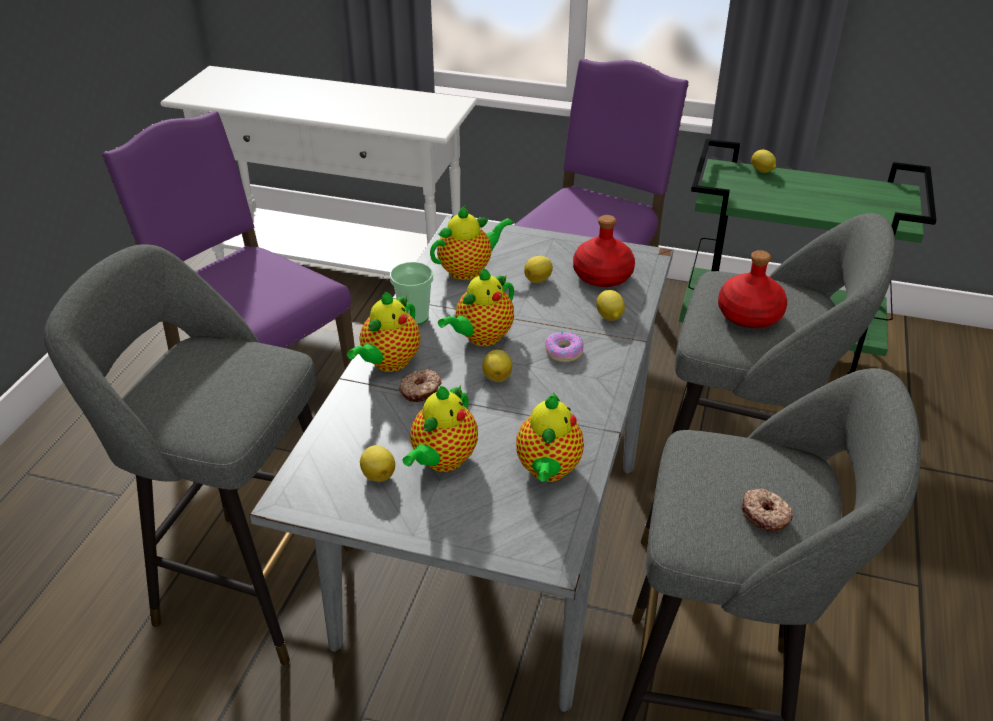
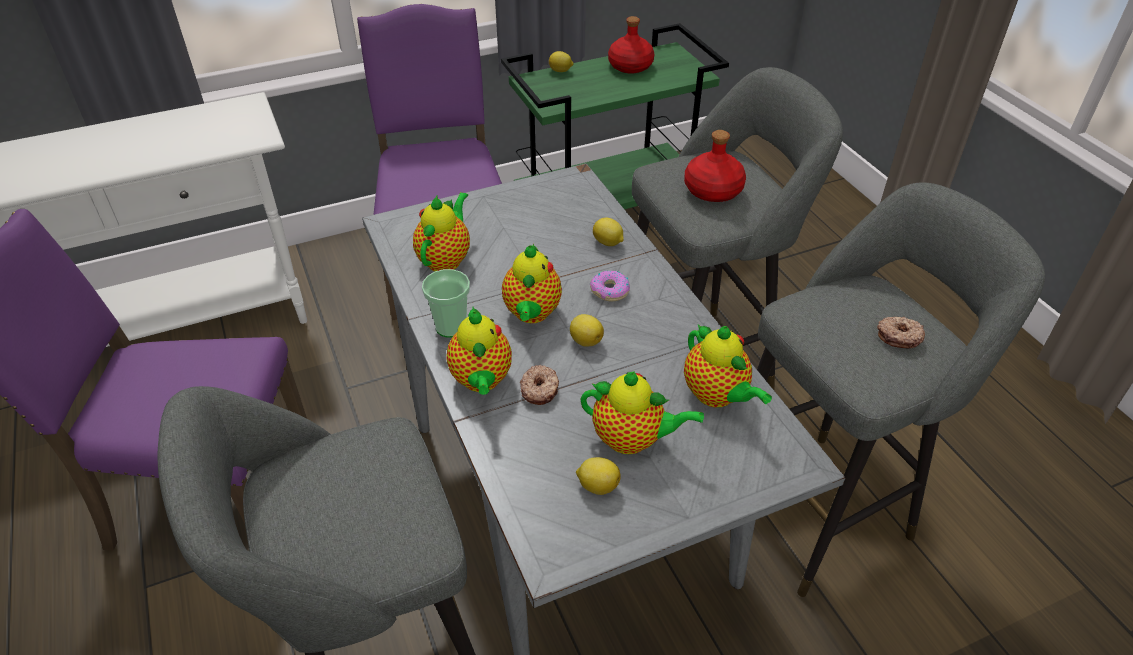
camera: 40 degrees left, 5 degrees up
teapot [403,385,478,472] -> teapot turned 60 degrees counterclockwise [581,371,704,454]
lemon [524,256,553,283] -> none
red bottle [573,215,635,287] -> red bottle moved to [608,16,654,74]

